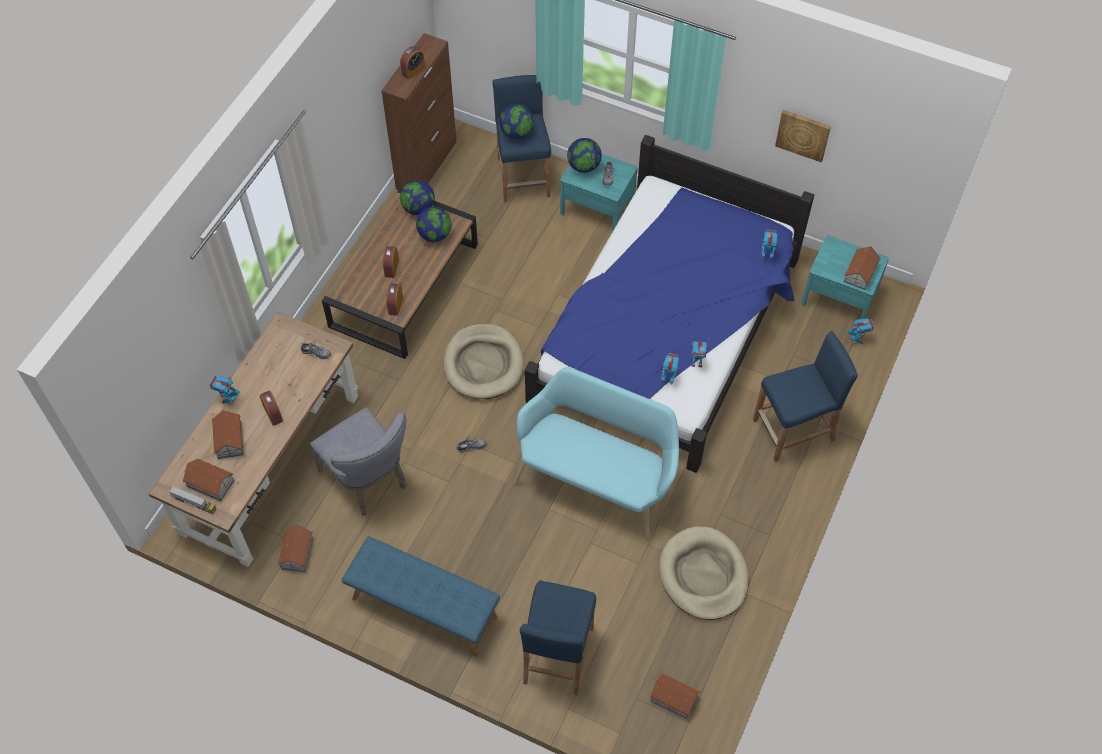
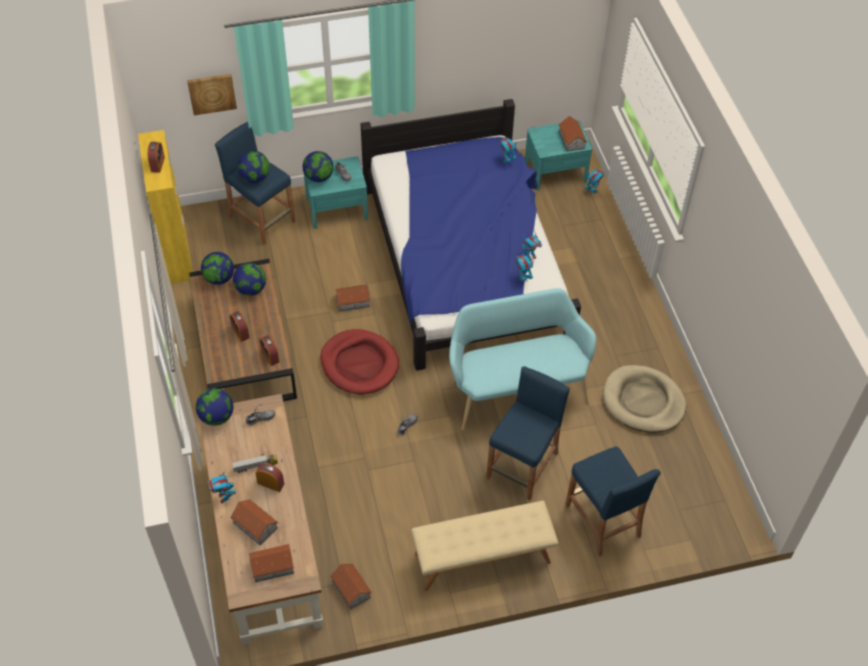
camera: 40 degrees left, 5 degrees down
toy truck [169,486,216,514] -> toy truck moved to [232,455,278,473]
grey chair [310,407,406,516] -> none
blue bench [342,536,500,657] -> beige bench [411,501,559,591]
brown cabinet [381,33,457,190] -> yellow cabinet [138,130,193,284]
beige dog bed [444,324,524,399] -> red dog bed [320,329,399,395]
toy house [650,673,700,719] -> toy house moved to [335,284,371,311]
blue stool [753,331,858,462] -> blue stool moved to [486,366,570,500]
picture [775,110,831,162] -> picture moved to [187,74,237,115]
none -> globe [196,388,233,426]

